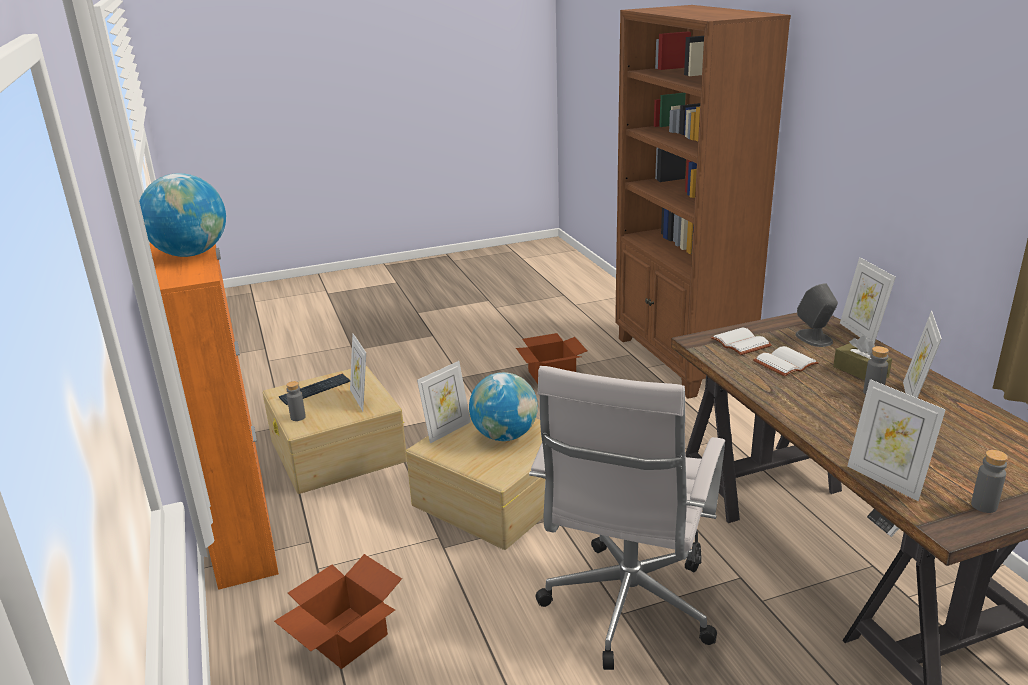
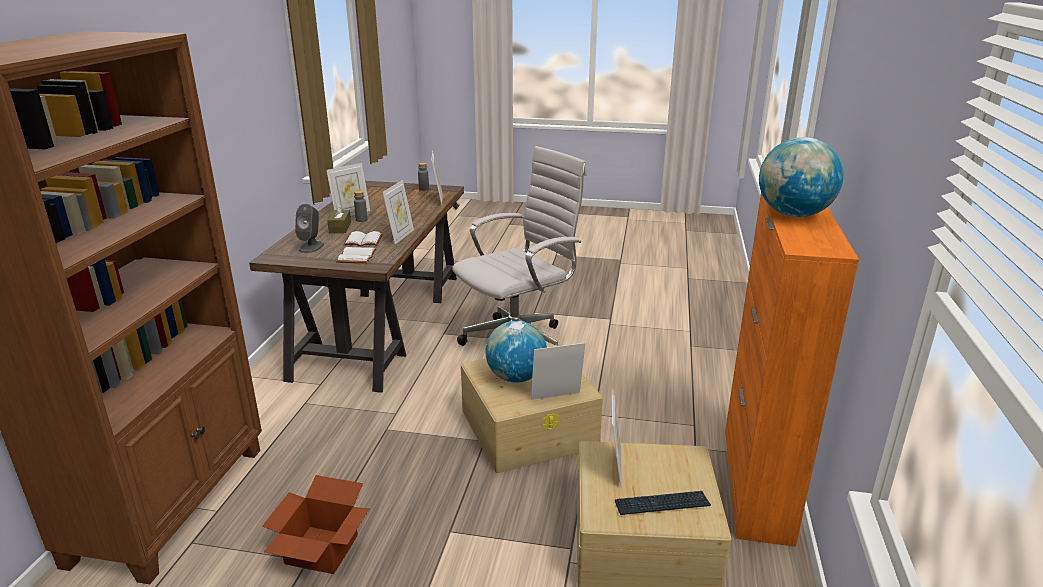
camera: 150 degrees left, 0 degrees up
cardboard box [274,554,402,669] -> none
grey bottle [286,381,306,421] -> none
picture frame [840,257,896,344] -> picture frame moved to [382,180,414,244]

